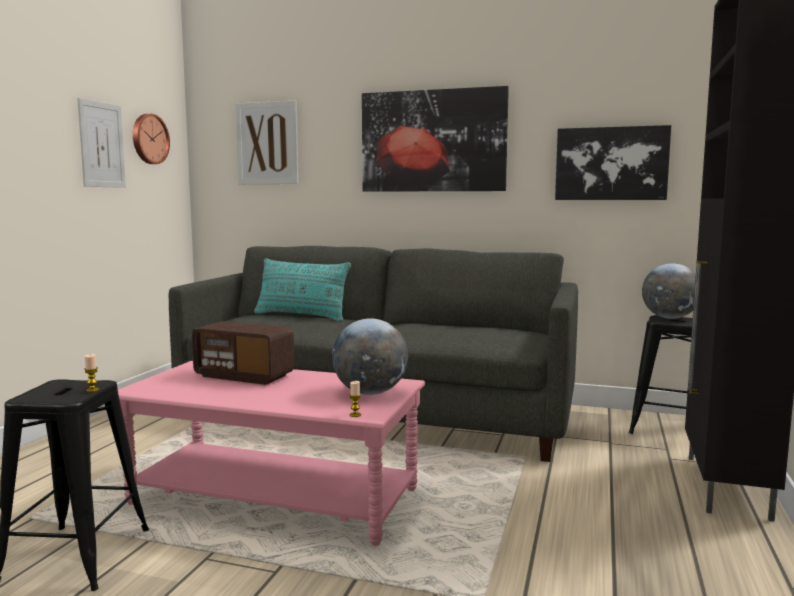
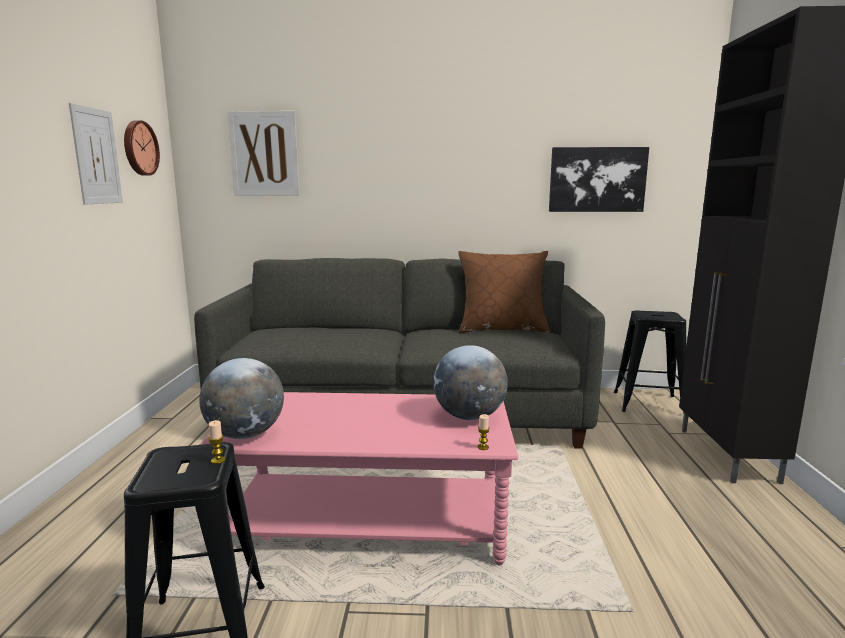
camera: 15 degrees left, 5 degrees up
radio [192,321,294,385] -> none
turquoise pillow [254,258,351,321] -> none
picture [362,86,509,192] -> none
globe [642,263,696,319] -> globe moved to [199,358,284,439]
none -> brown pillow [458,251,550,333]

